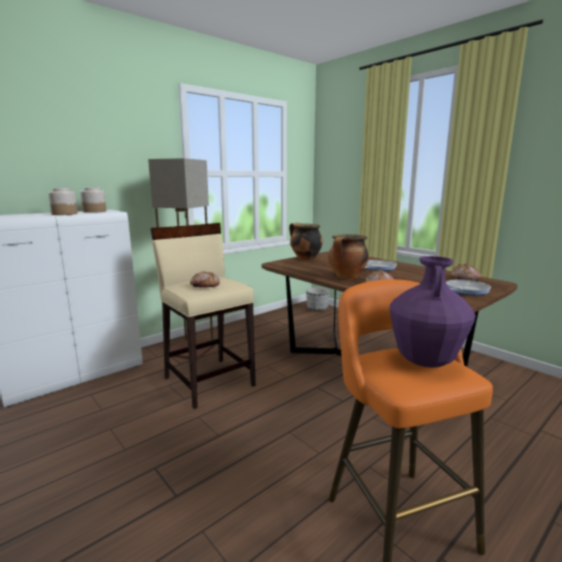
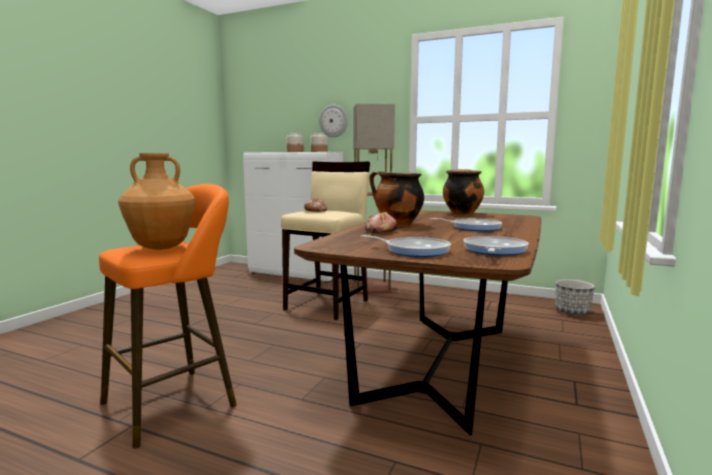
camera: 65 degrees right, 5 degrees down
purple vase [390,256,475,368] -> brown vase [118,153,195,250]
bread [451,264,481,281] -> frying pan [464,236,529,256]
none -> wall clock [319,105,348,137]

